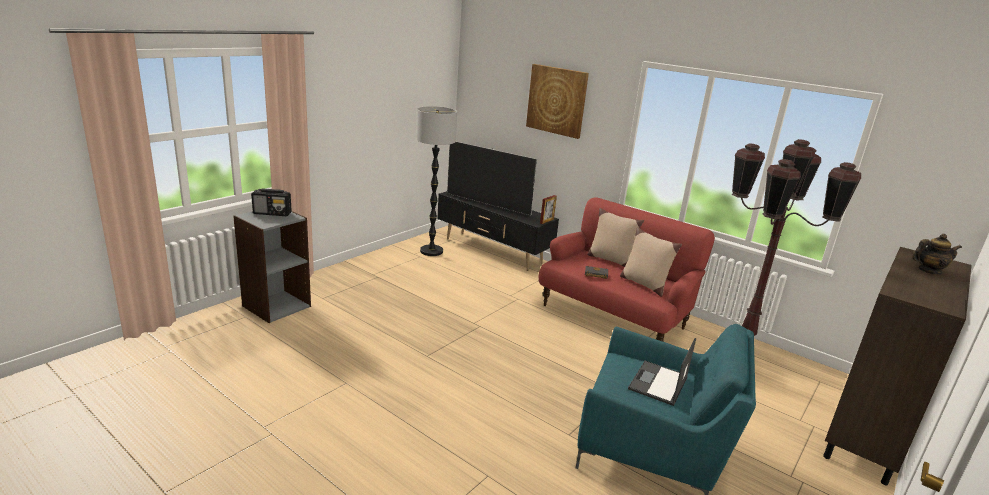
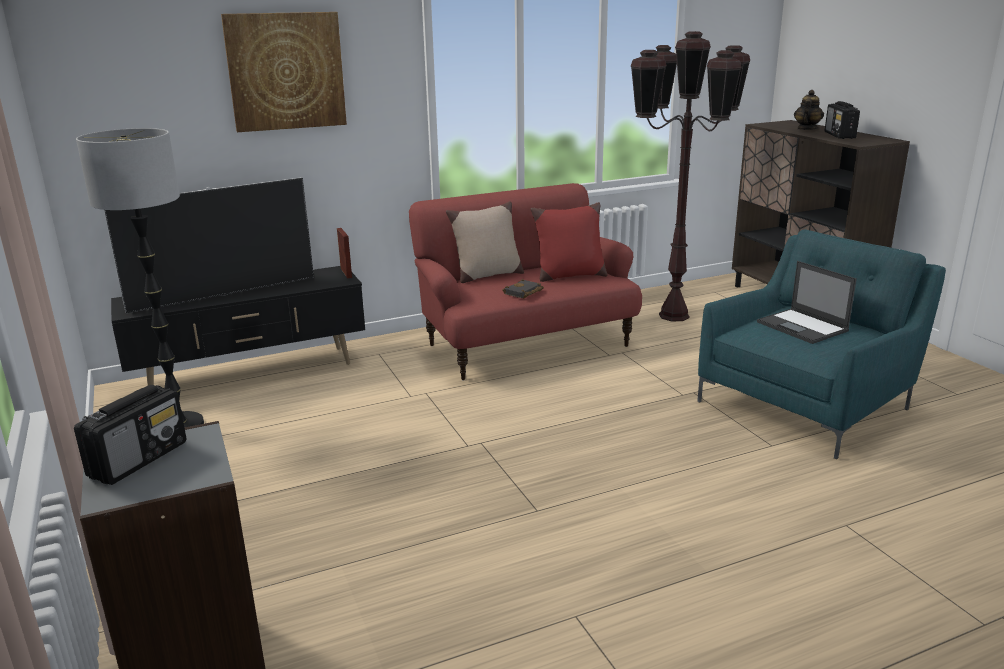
camera: 60 degrees left, 0 degrees up
beige pillow [620,227,682,297] -> red pillow [531,202,608,282]
none -> radio [825,101,860,139]

